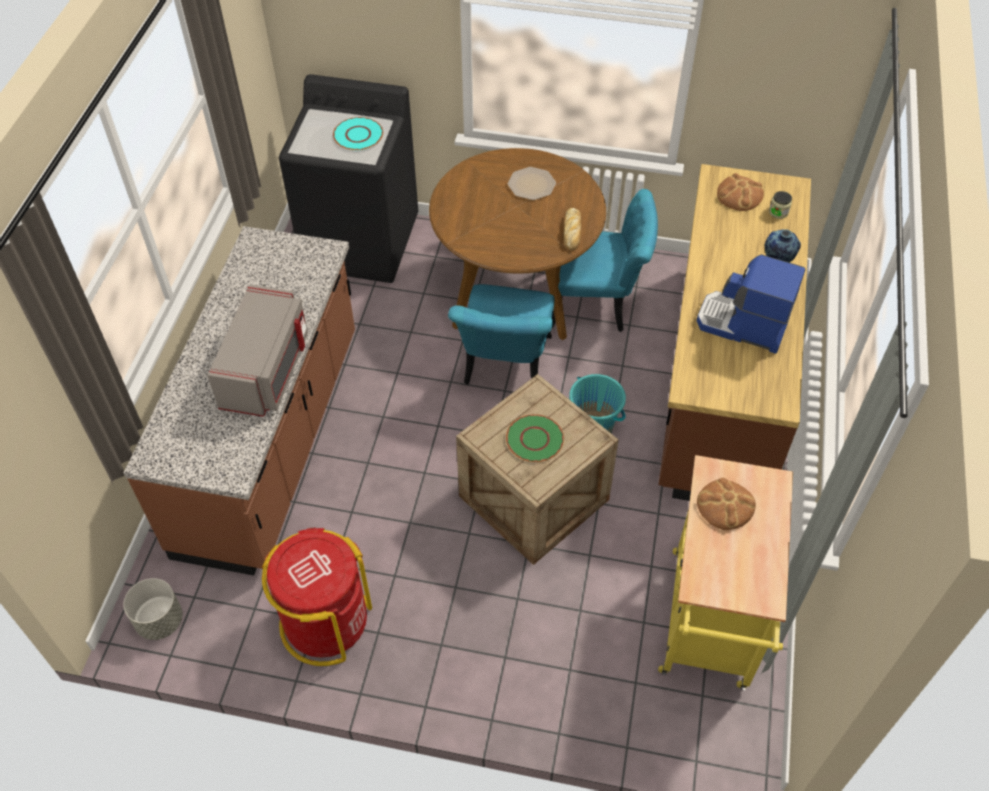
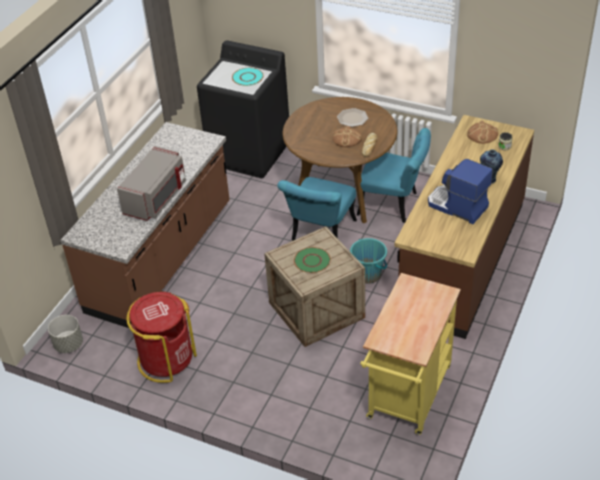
camera: 15 degrees right, 10 degrees down
bread [697,478,756,530] -> bread moved to [333,126,362,147]

